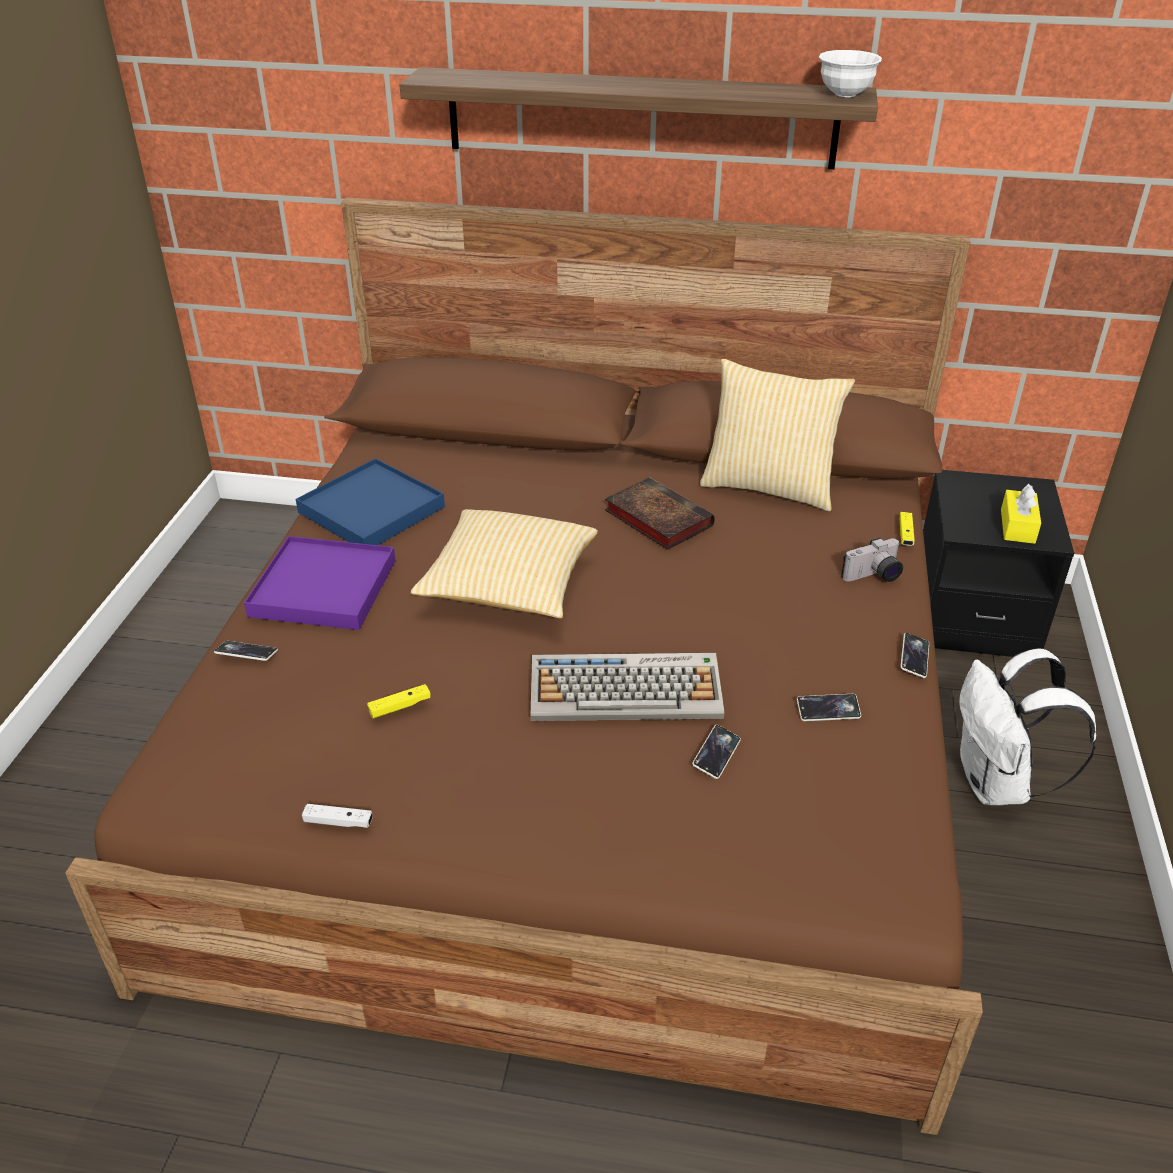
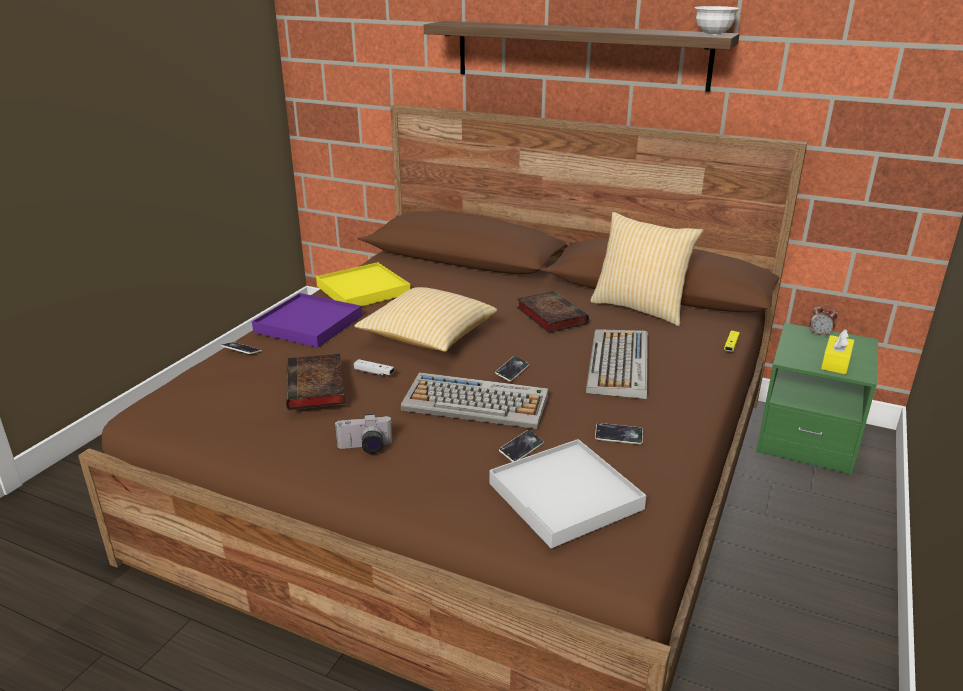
camera: 15 degrees right, 10 degrees down
blue tray [296,458,445,545] -> yellow tray [316,262,411,306]
white game controller [302,804,373,828] -> white game controller moved to [354,359,394,375]
yellow game controller [367,684,431,718] -> book [286,354,345,410]
camera [841,538,903,582] -> camera moved to [334,414,392,454]
phone [900,633,929,678] -> phone moved to [495,356,529,381]
black nightstand [923,470,1074,657] -> green nightstand [756,323,878,475]
white backpack [959,648,1096,805] -> none
none -> white tray [489,439,646,548]
none -> keyboard [586,329,648,399]
none -> alarm clock [810,304,838,337]

